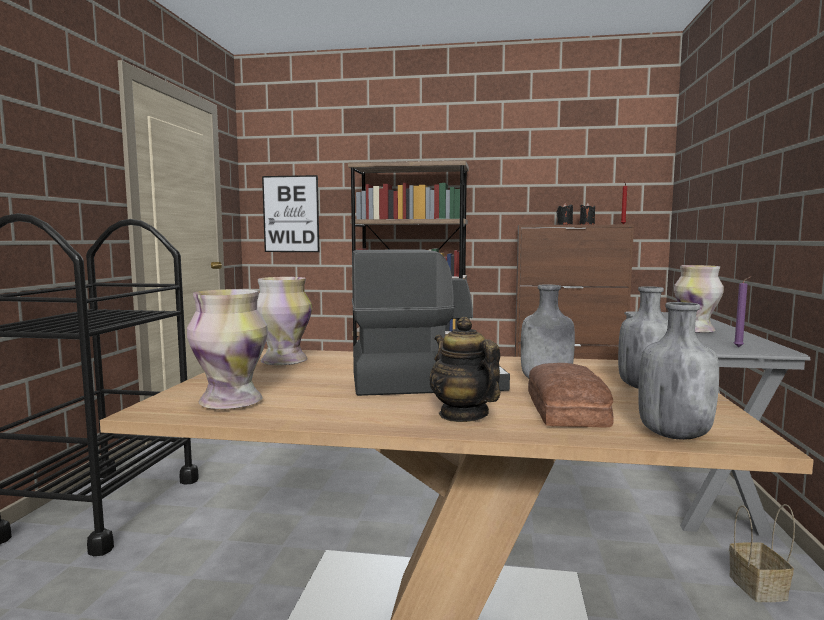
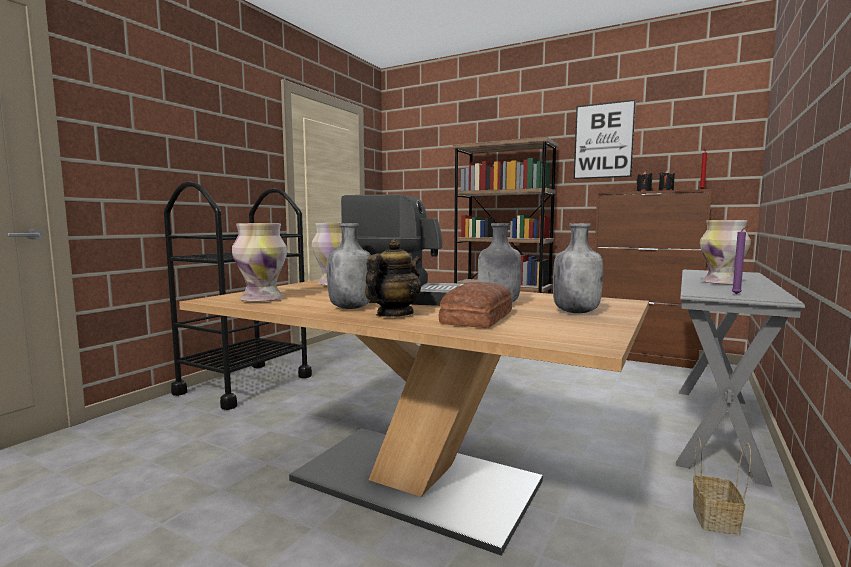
camera: 20 degrees right, 0 degrees up
picture [262,175,319,252] -> picture moved to [574,99,636,179]
teapot [430,317,500,422] -> teapot turned 45 degrees clockwise [365,239,421,317]
grey bottle [638,302,719,440] -> grey bottle moved to [327,223,371,309]

